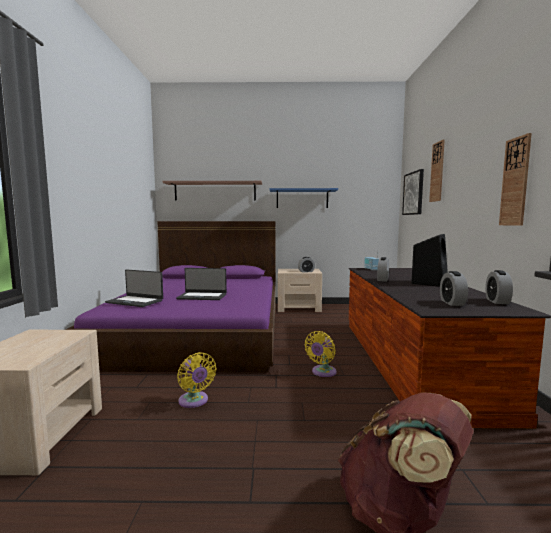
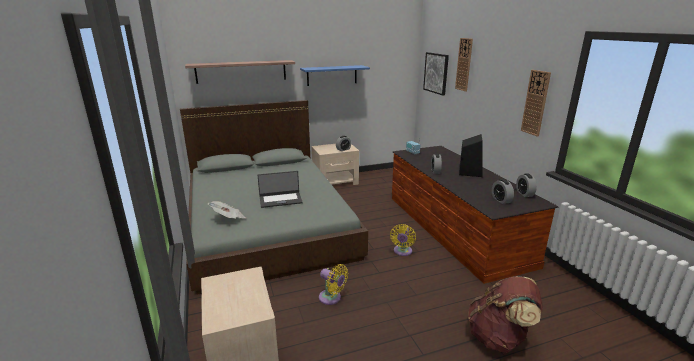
camera: 20 degrees left, 15 degrees up
purple bed [65,221,275,372] -> grey bed [180,100,368,295]
laptop [105,270,163,307] -> newspaper [207,201,246,219]

